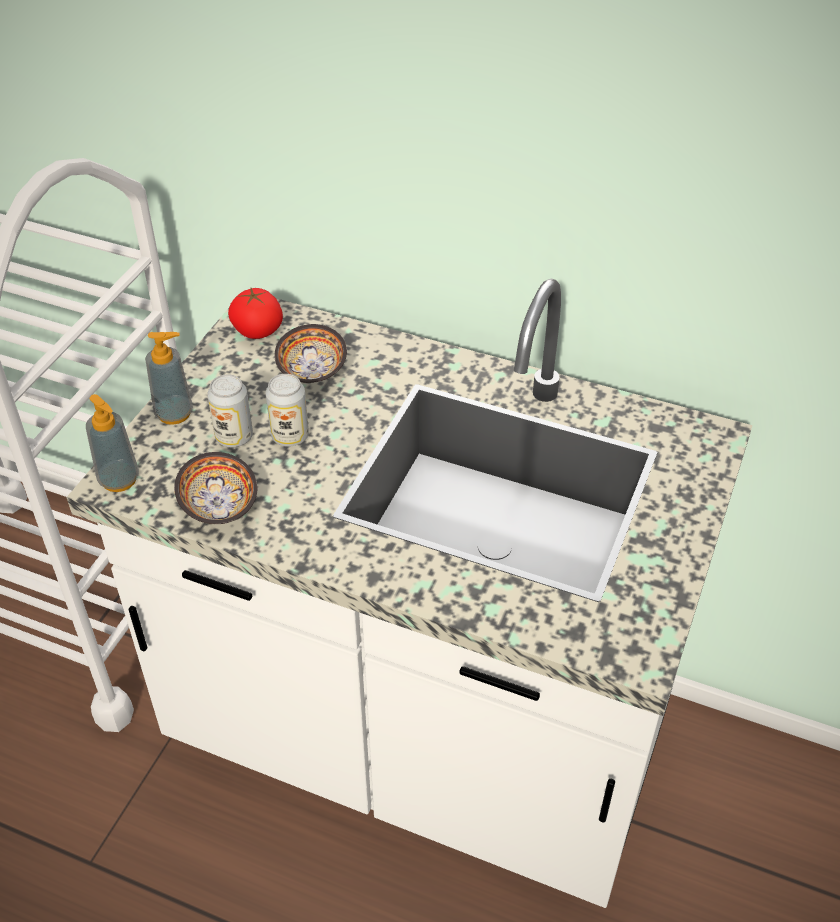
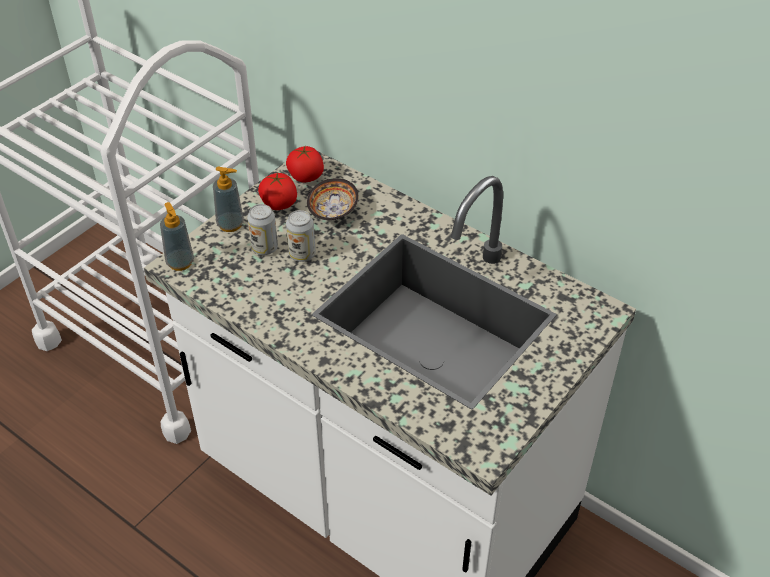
camera: 15 degrees right, 0 degrees up
bowl [174,452,257,524] -> none
none -> tomato [258,173,297,210]

